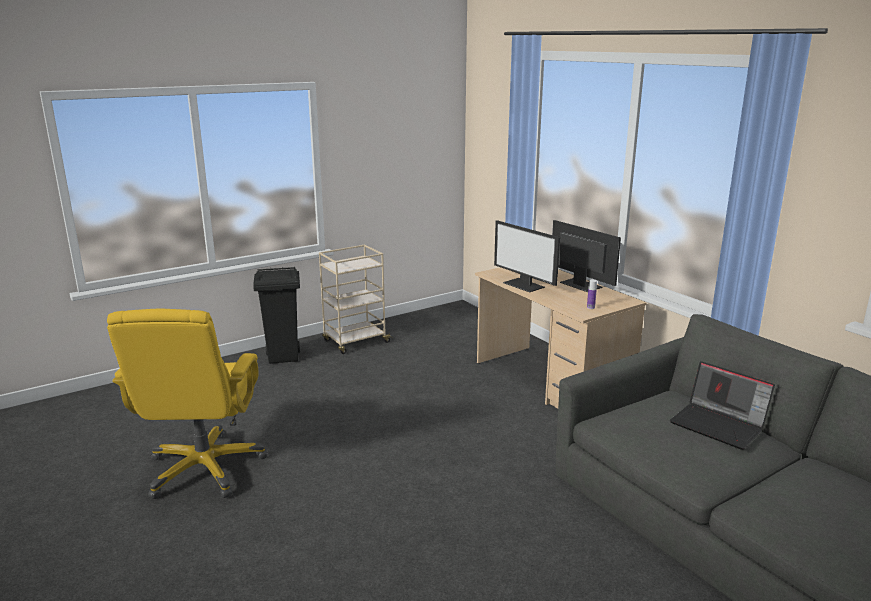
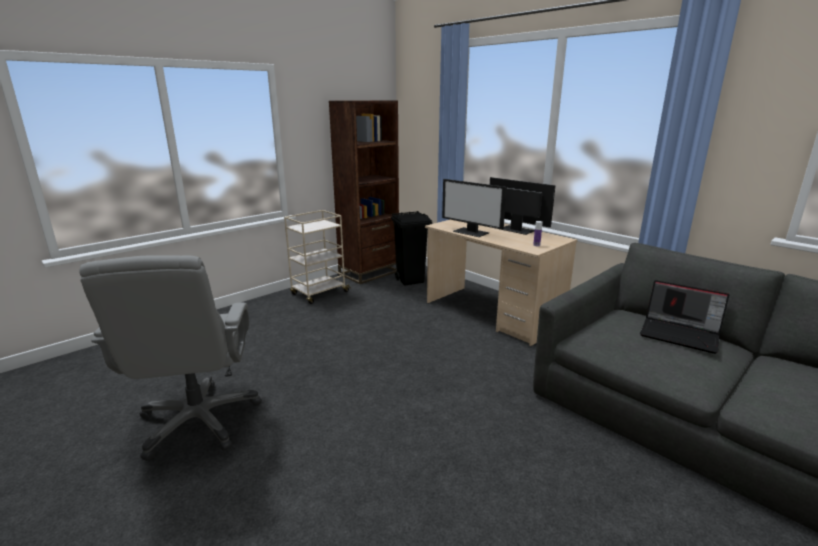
camera: 10 degrees left, 0 degrees up
yellow office chair [107,309,268,499] -> grey office chair [79,255,262,461]
black trash can [253,267,300,364] -> black trash can moved to [391,211,432,286]
none -> brown bookcase [329,100,399,284]

